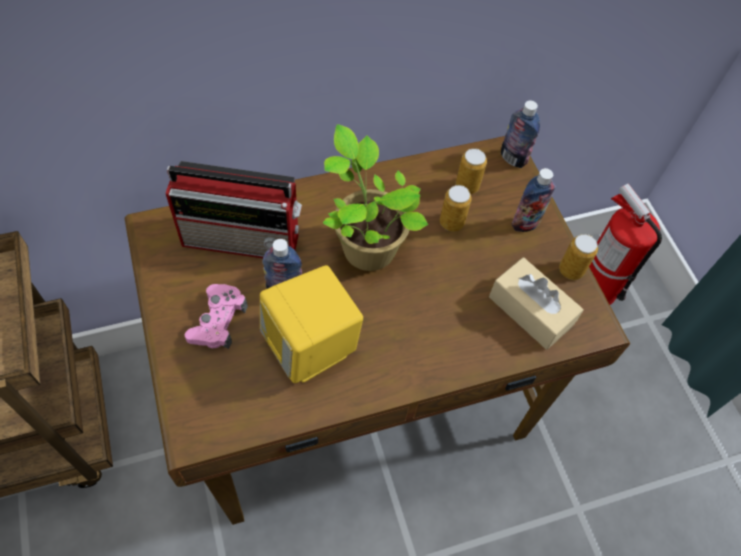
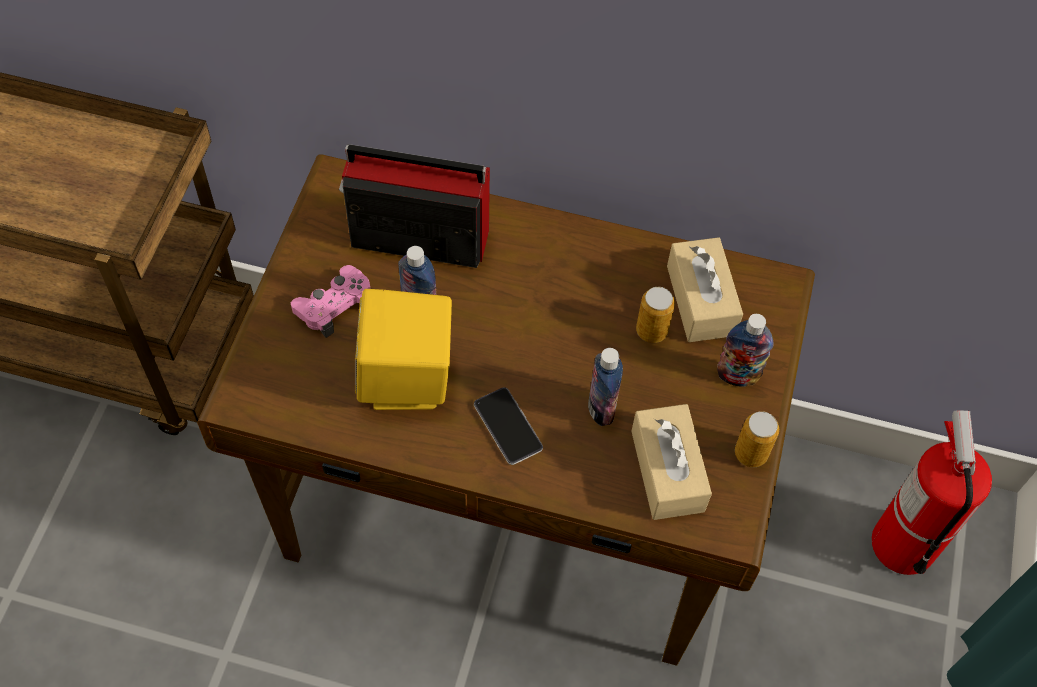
camera: 35 degrees right, 0 degrees up
radio [166,161,302,258] -> radio turned 150 degrees clockwise [339,144,490,268]
potted plant [323,124,428,271] -> none
can [456,148,487,194] -> beige tissue box [667,237,743,342]
bottle [501,100,540,168] -> bottle moved to [588,348,623,426]
none -> phone [474,387,543,465]

